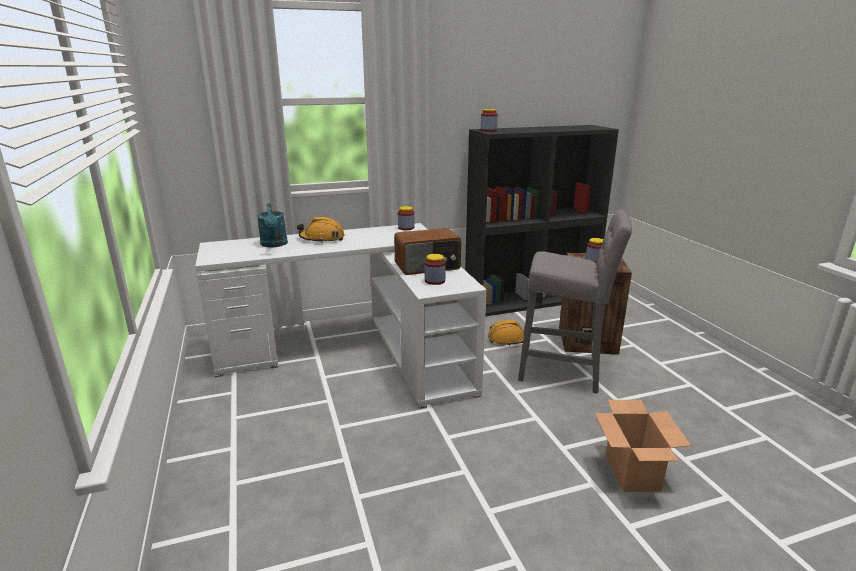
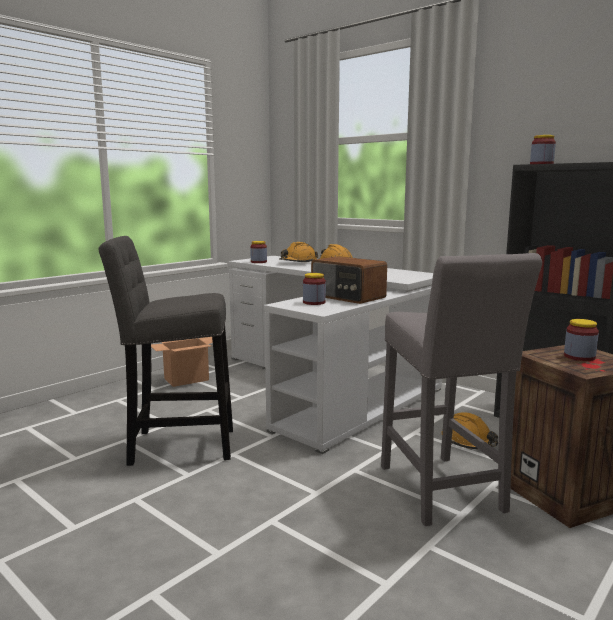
camera: 60 degrees right, 10 degrees down
turquoise watering can [257,203,288,247] -> orange hard hat [279,242,319,262]
jar [398,206,414,230] -> jar moved to [250,241,267,263]
cardboard box [594,400,691,492] -> cardboard box moved to [151,337,213,387]
none -> grey stool [99,236,233,466]

